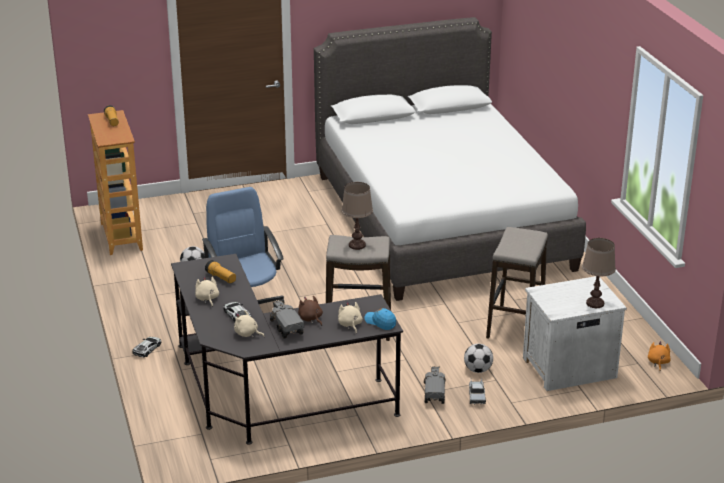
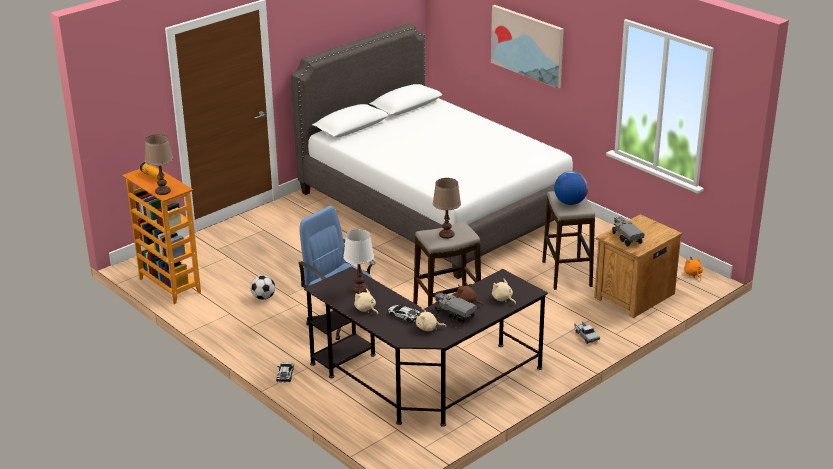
camera: 25 degrees left, 0 degrees up
flashlight [205,260,236,283] -> white table lamp [343,229,374,294]
blue cap [365,308,396,330] -> none
toy truck [424,366,446,404] -> toy truck moved to [612,217,644,246]
football [464,344,493,373] -> none
white nightstand [523,276,627,391] -> brown nightstand [594,214,682,318]
brown table lamp [582,238,616,308] -> brown table lamp moved to [145,134,174,195]
none -> picture [491,5,564,89]
none -> globe [554,171,588,205]

